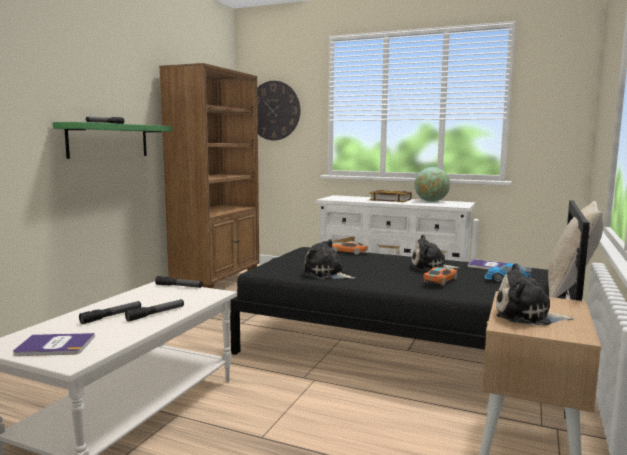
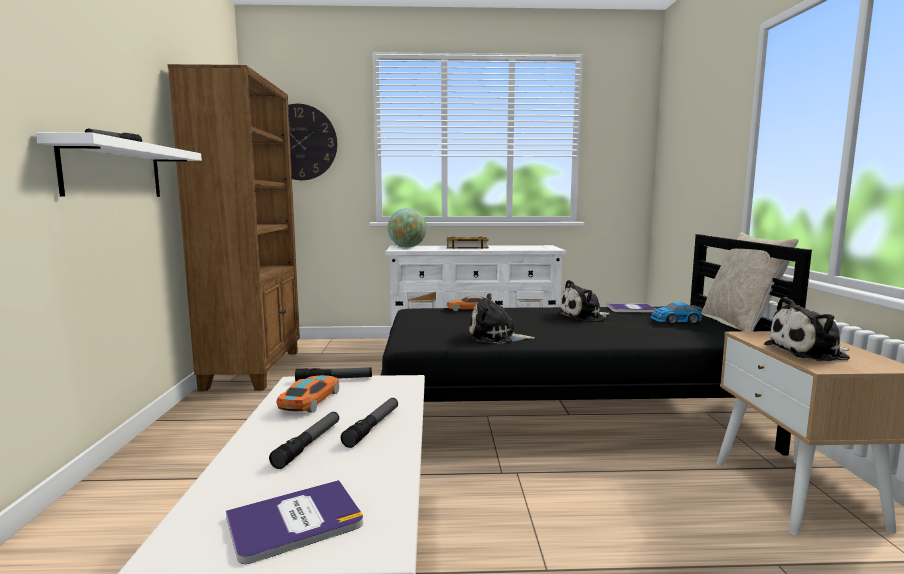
camera: 25 degrees left, 0 degrees up
green shelf [53,122,173,159] -> white shelf [36,132,202,197]
globe [415,167,450,202] -> globe moved to [388,208,427,248]
toy car [423,267,458,286] -> toy car moved to [276,375,339,413]

